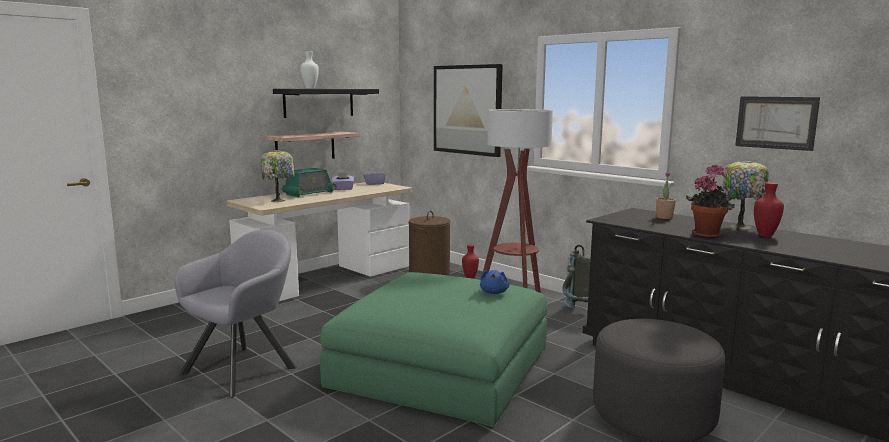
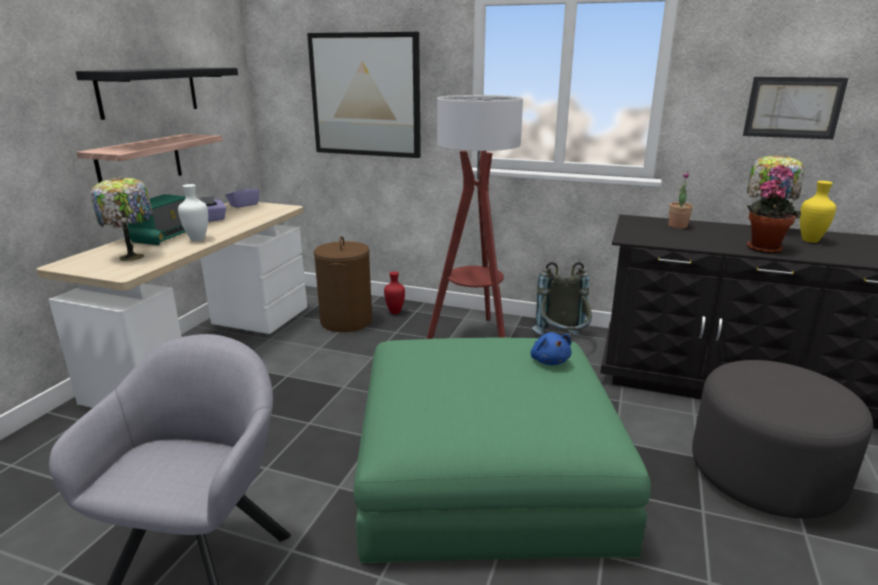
camera: 25 degrees left, 10 degrees up
white vase [301,51,319,89] -> white vase moved to [178,184,208,241]
red vase [754,182,784,237] -> yellow vase [800,181,836,243]

